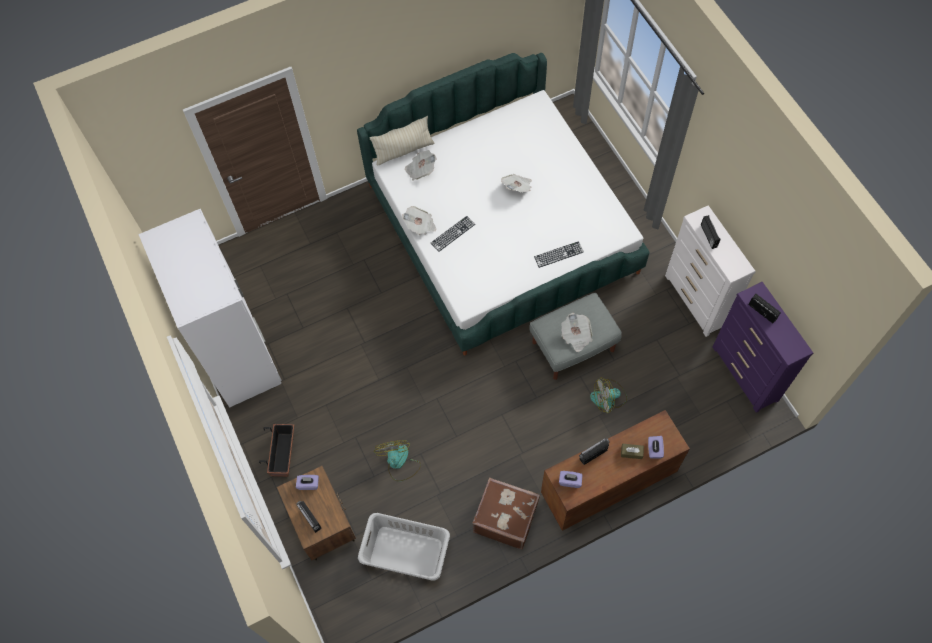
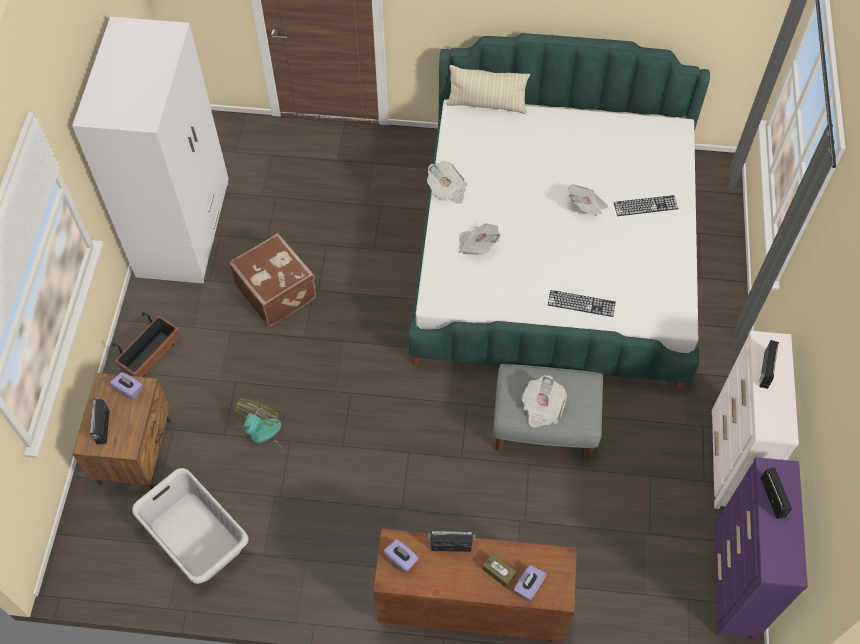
camera: 30 degrees right, 5 degrees down
newspaper [405,150,436,181] -> newspaper moved to [458,223,501,255]
keyboard [431,216,475,252] -> keyboard moved to [614,195,679,216]
brown suitcase [472,477,540,549] -> brown suitcase moved to [229,233,316,326]
fan [590,377,627,413] -> none

